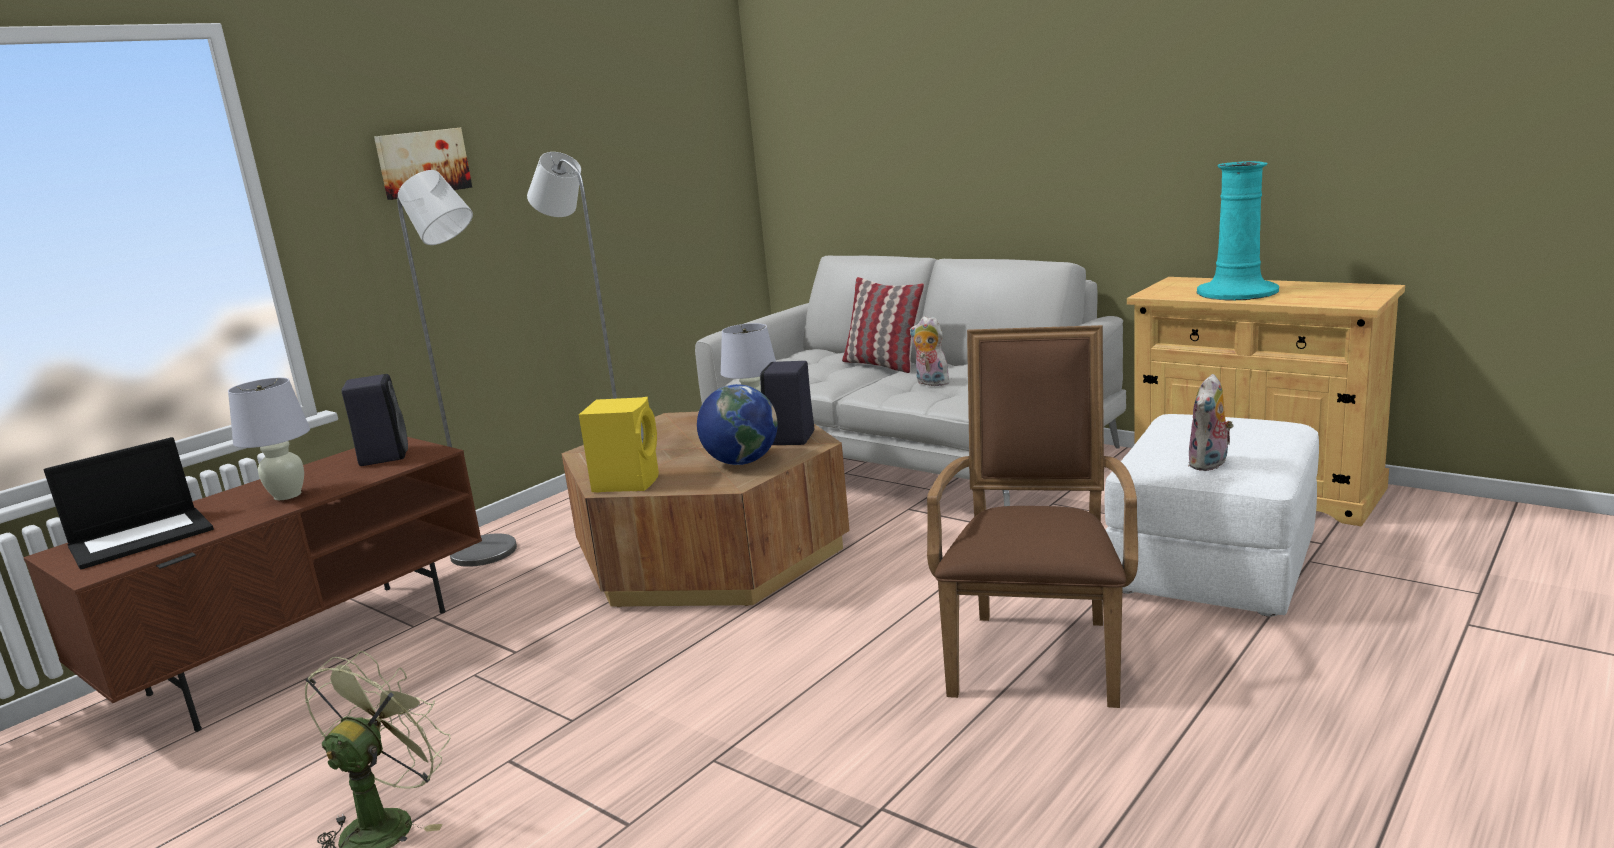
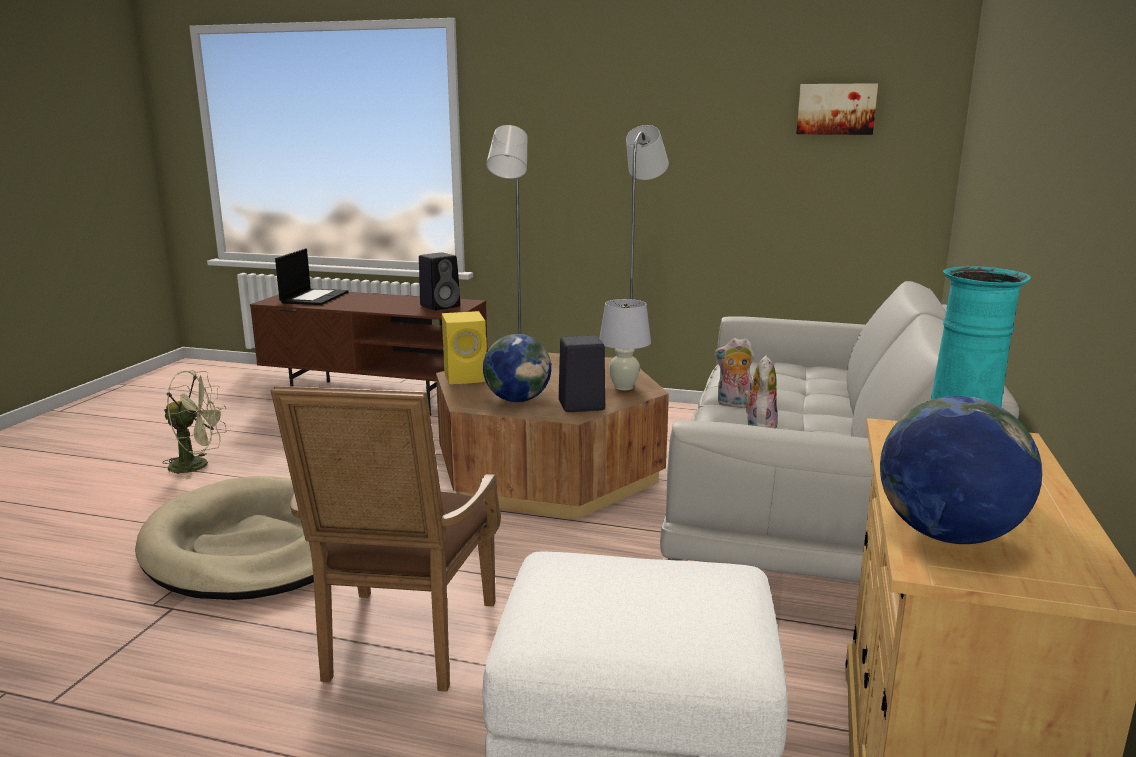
camera: 65 degrees right, 0 degrees up
laptop [44,437,214,570] -> laptop turned 105 degrees counterclockwise [275,249,349,305]
white table lamp [228,378,310,500] -> none
picture [374,128,472,200] -> picture moved to [796,83,878,135]
pillow [842,277,924,373] -> none
brown armchair [927,325,1138,708] -> brown armchair turned 105 degrees clockwise [271,386,501,692]
plush toy [1188,374,1233,471] -> plush toy moved to [714,338,755,408]
none -> beige dog bed [135,476,314,600]
none -> globe [880,396,1042,544]

